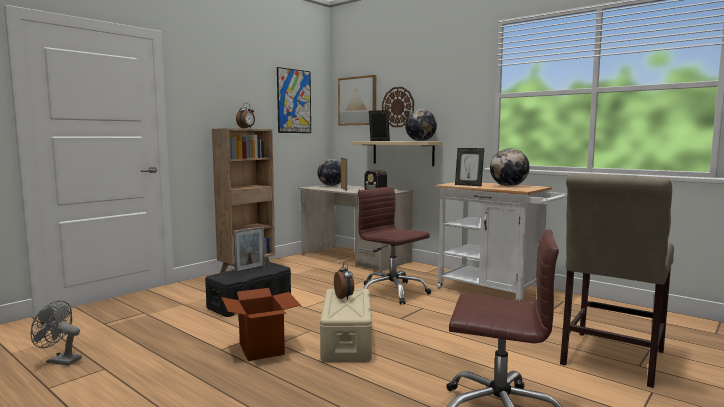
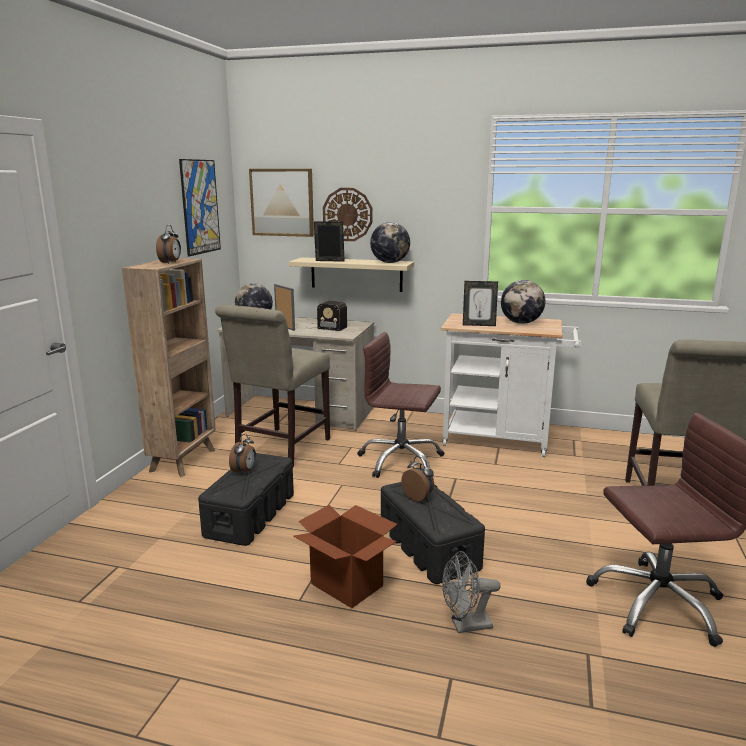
camera: 25 degrees left, 10 degrees up
grey fan [31,301,82,366] -> grey fan moved to [442,551,500,633]
picture frame [233,226,265,273] -> alarm clock [229,433,256,475]
beige storage box [320,289,372,362] -> black storage box [381,482,485,584]
none -> beige chair [215,305,330,467]

